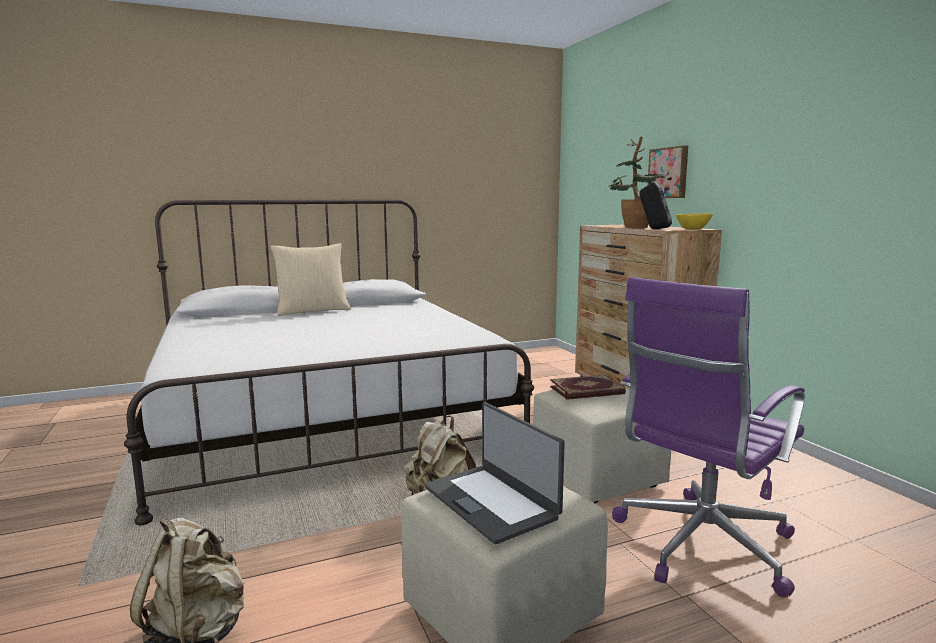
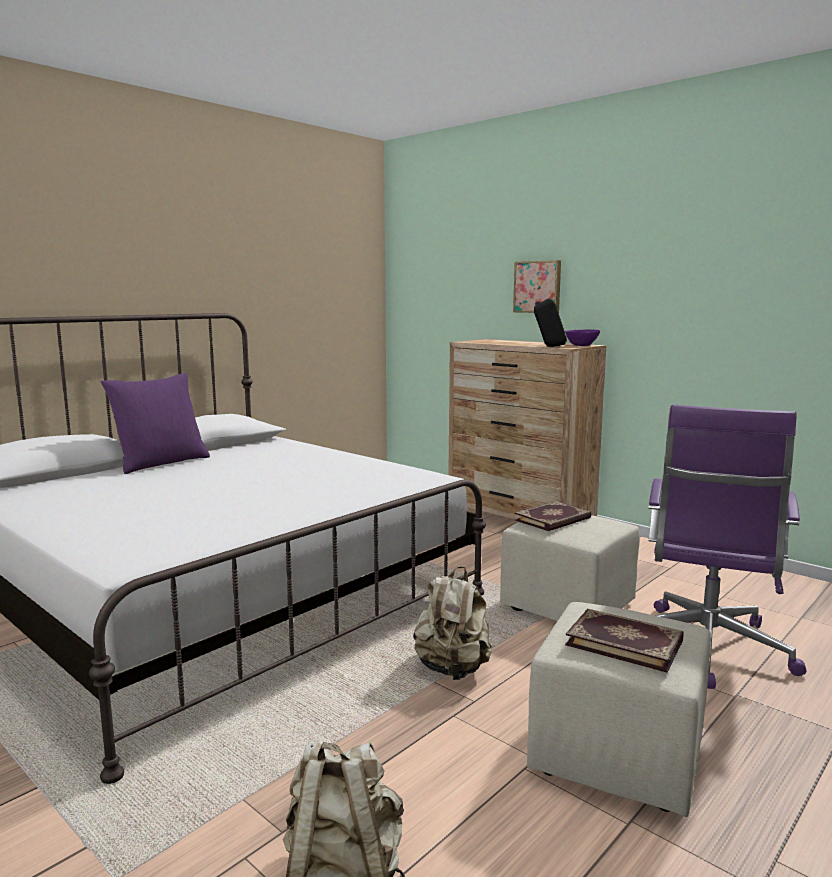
camera: 25 degrees left, 0 degrees up
beige pillow [270,243,351,316] -> purple pillow [101,373,210,474]
laptop [424,402,565,544] -> book [565,609,684,673]
potted plant [609,136,672,228] -> none
yellow bowl [676,213,713,229] -> purple bowl [565,329,600,346]

